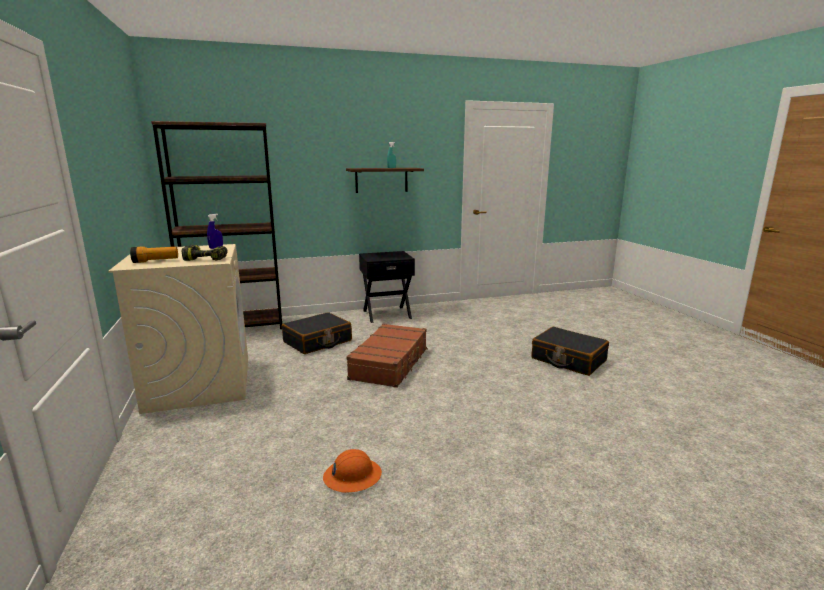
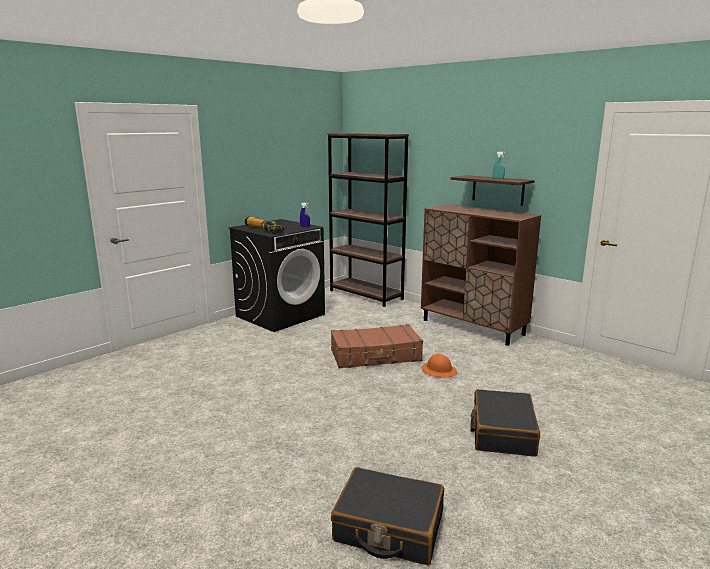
camera: 60 degrees right, 0 degrees up
beige washing machine [108,244,248,414] -> black washing machine [228,219,325,332]
black suitcase [282,312,352,354] -> black suitcase moved to [331,467,444,565]
orange hard hat [323,449,382,493] -> orange hard hat moved to [421,354,457,378]
black nightstand [359,251,415,323] -> brown cabinet [421,204,541,346]

